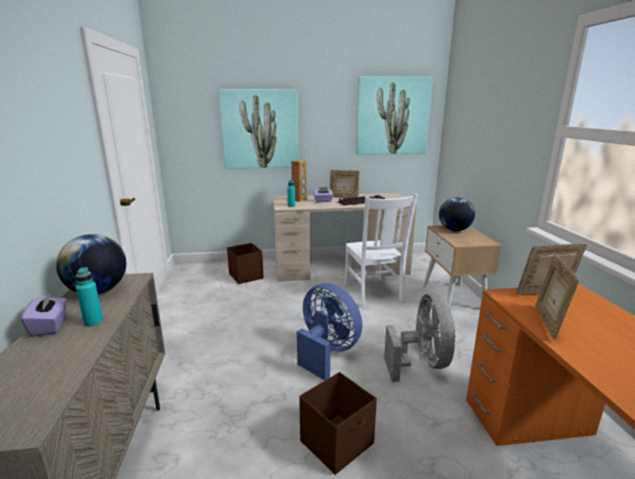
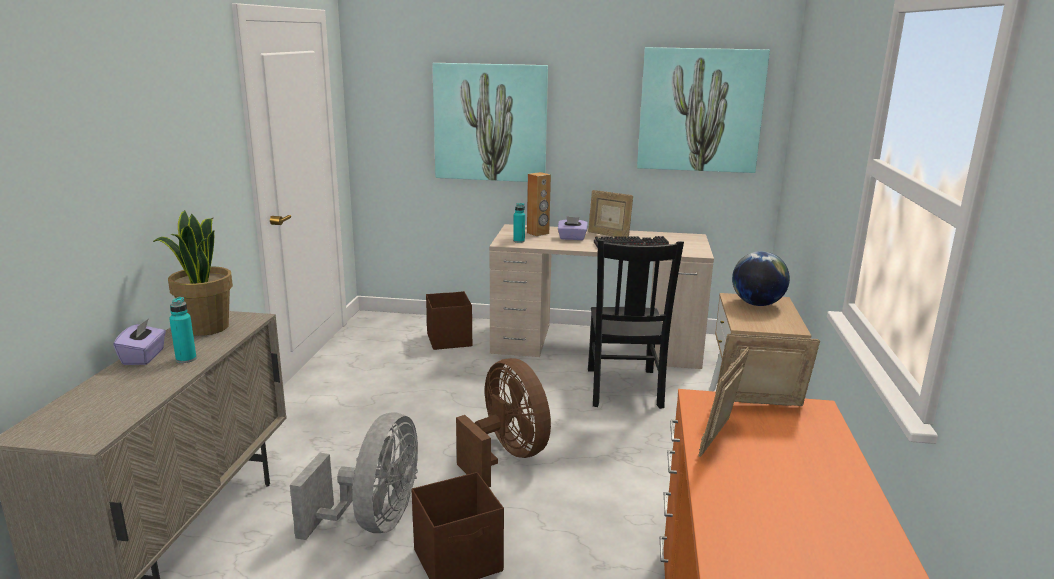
camera: 15 degrees right, 0 degrees up
globe [56,234,126,294] -> potted plant [153,210,233,336]
blue fan [297,283,362,381] -> brown fan [456,358,551,487]
white chair [345,194,418,308] -> black chair [588,240,684,409]
grey fan [384,293,456,382] -> grey fan moved to [290,412,418,540]

